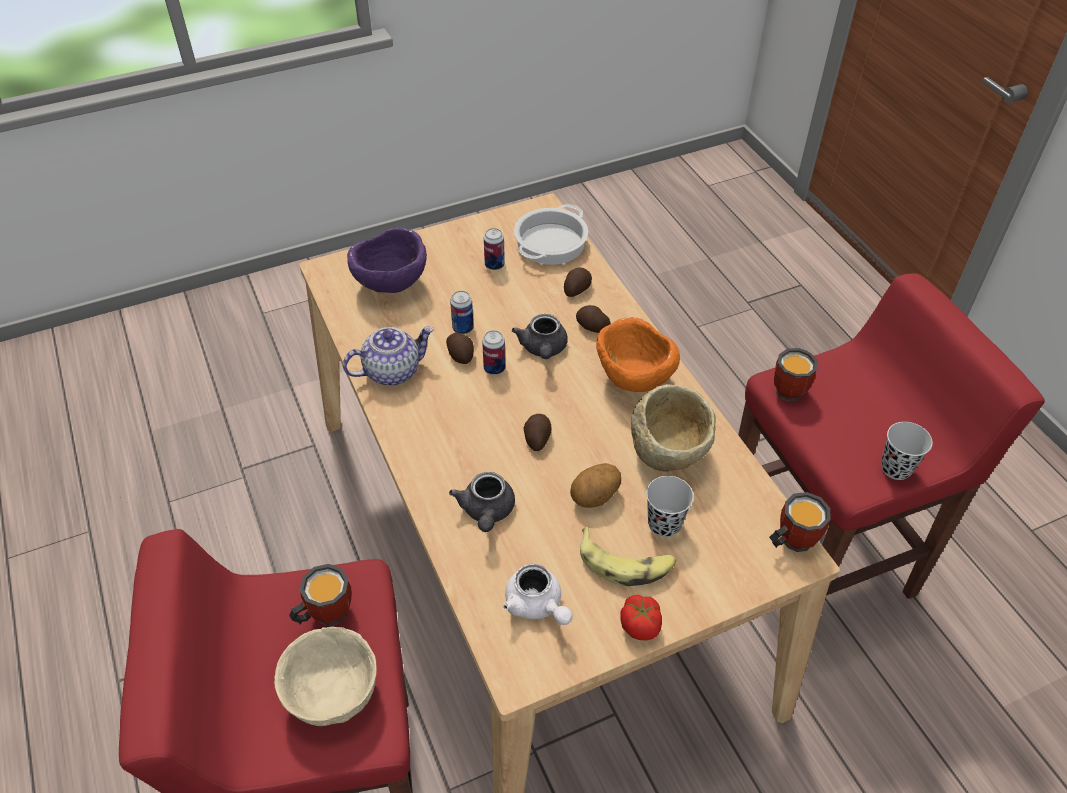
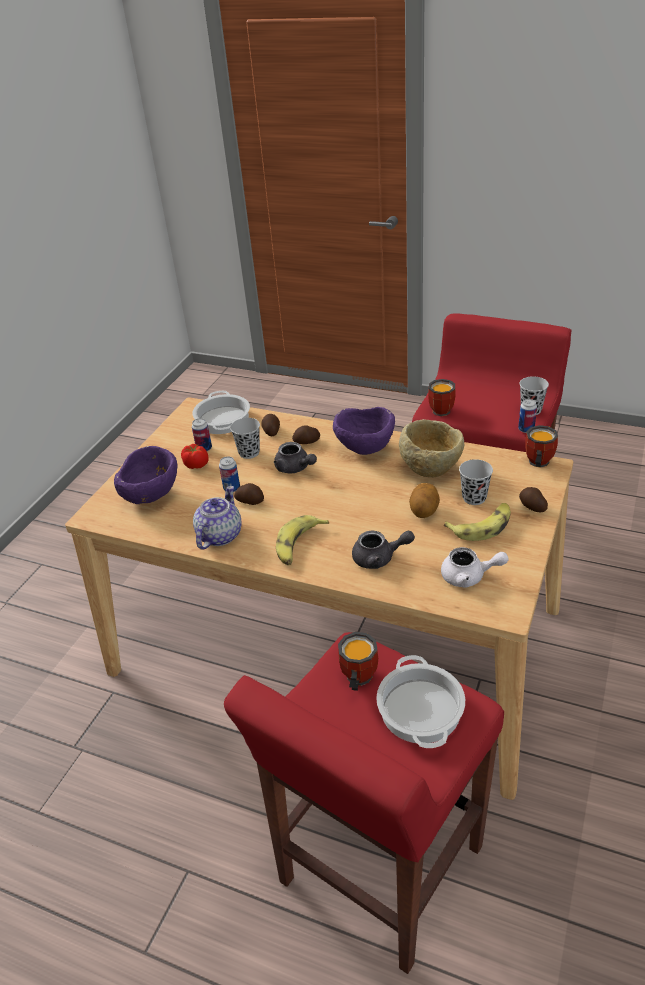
camera: 40 degrees left, 10 degrees down
beige bowl [274,627,377,726] -> cooking pot [376,655,465,748]
grey teapot [449,472,515,532] -> grey teapot turned 45 degrees counterclockwise [352,531,415,569]
can [482,330,506,375] -> can moved to [518,399,537,433]
potato [523,414,552,451] -> potato moved to [519,487,548,513]
orange bowl [596,317,680,392] -> purple bowl [333,407,395,455]
tomato [620,595,662,640] -> tomato moved to [181,444,209,469]
none -> black cup [230,418,260,459]
none -> banana [276,515,329,565]

